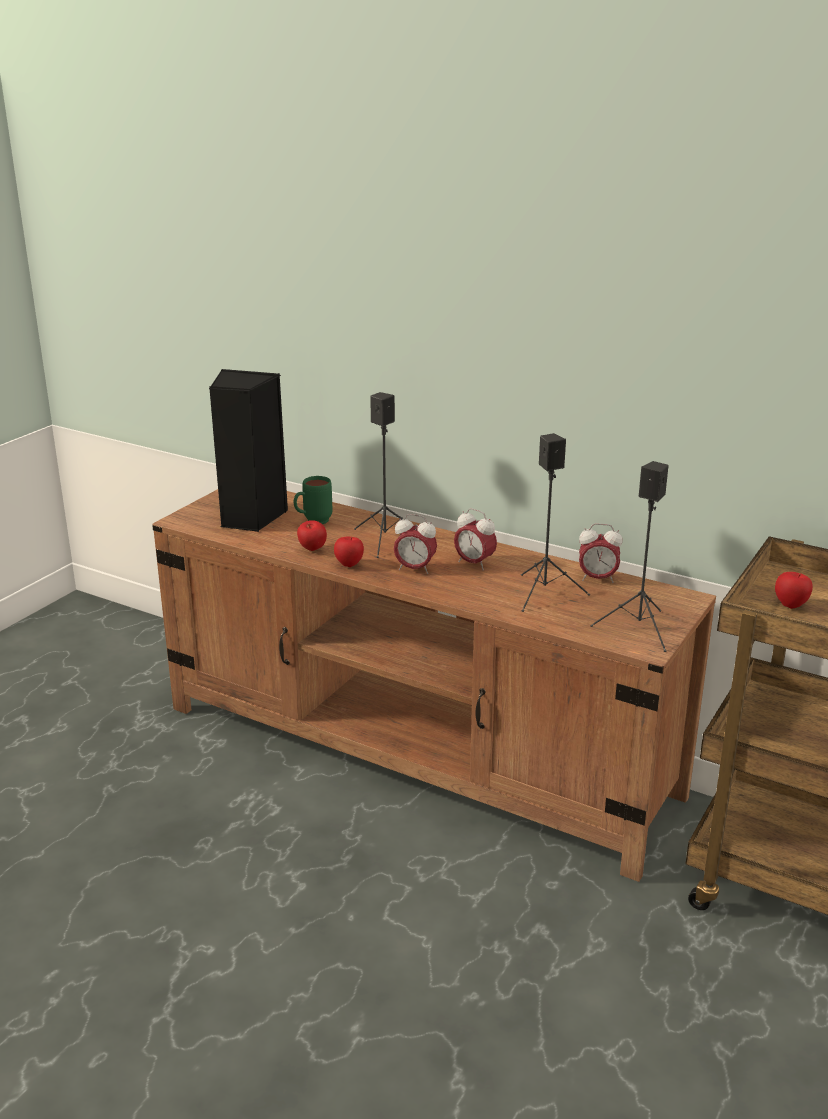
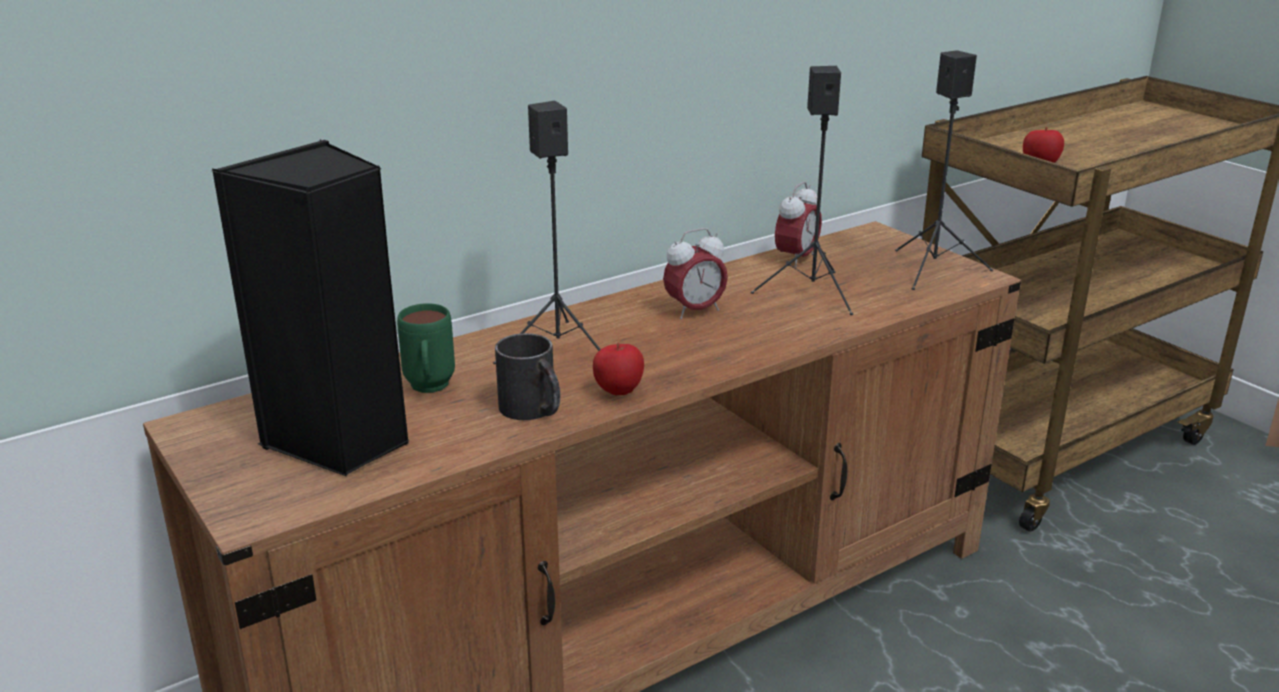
camera: 65 degrees left, 0 degrees up
apple [297,520,327,551] -> black mug [495,333,560,420]
alarm clock [394,514,437,574] -> none

